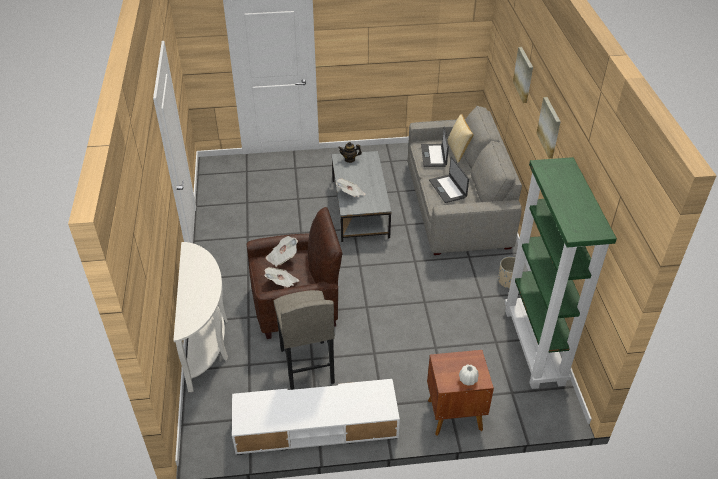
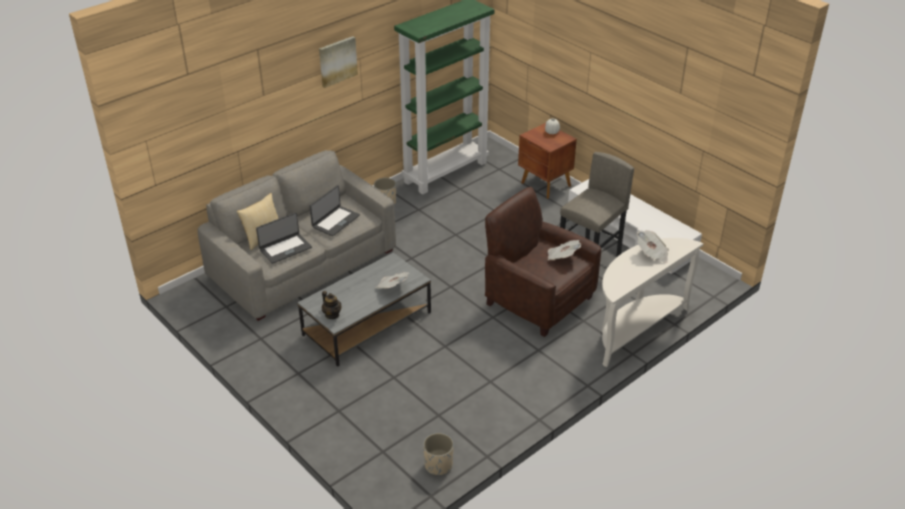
camera: 125 degrees left, 5 degrees down
newspaper [266,236,298,267] -> newspaper moved to [637,230,669,263]
picture [513,47,533,103] -> none
none -> beige planter [423,433,454,475]

